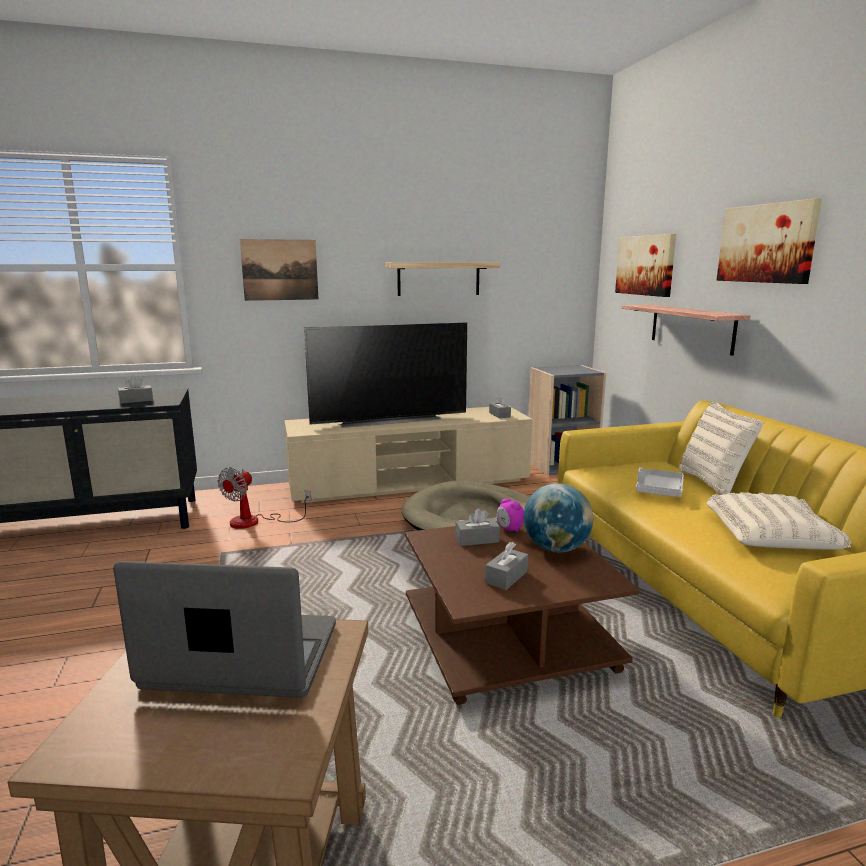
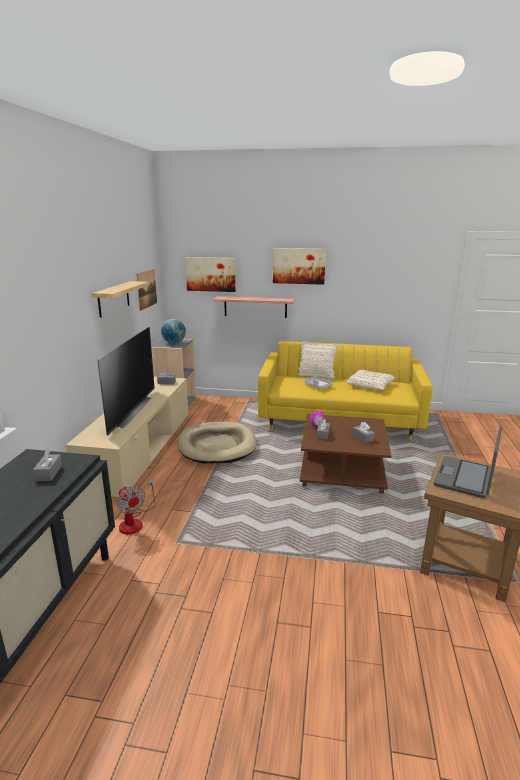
camera: 65 degrees left, 5 degrees up
picture [240,239,319,301] -> picture moved to [137,269,157,311]
globe [524,483,593,552] -> globe moved to [161,319,186,343]

